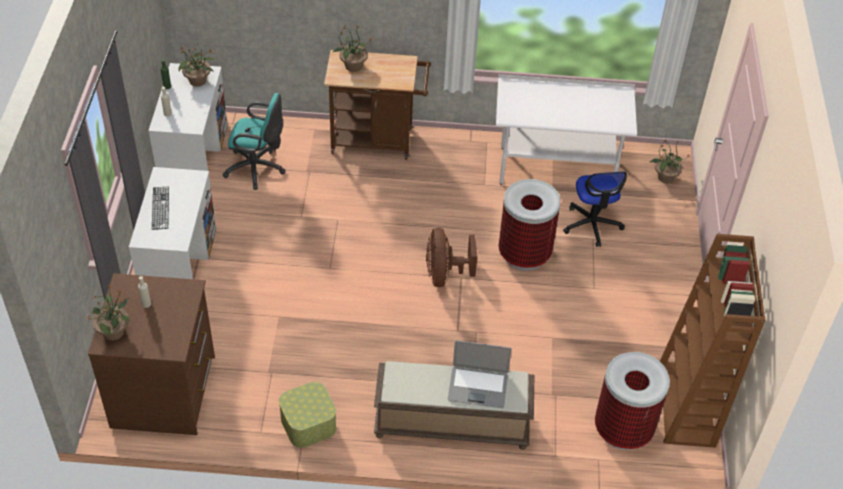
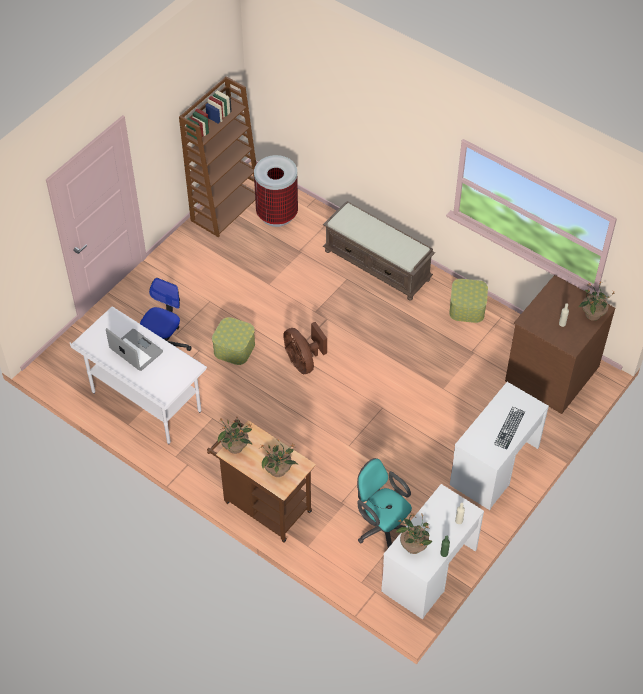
camera: 145 degrees left, 5 degrees up
brown fan [426,228,477,287] -> brown fan turned 120 degrees clockwise [283,322,327,374]
laptop [448,340,511,408] -> laptop moved to [106,328,163,371]
trash can [498,179,561,271] -> storage box [212,317,255,365]
potted plant [649,139,691,183] -> potted plant moved to [218,417,252,454]

